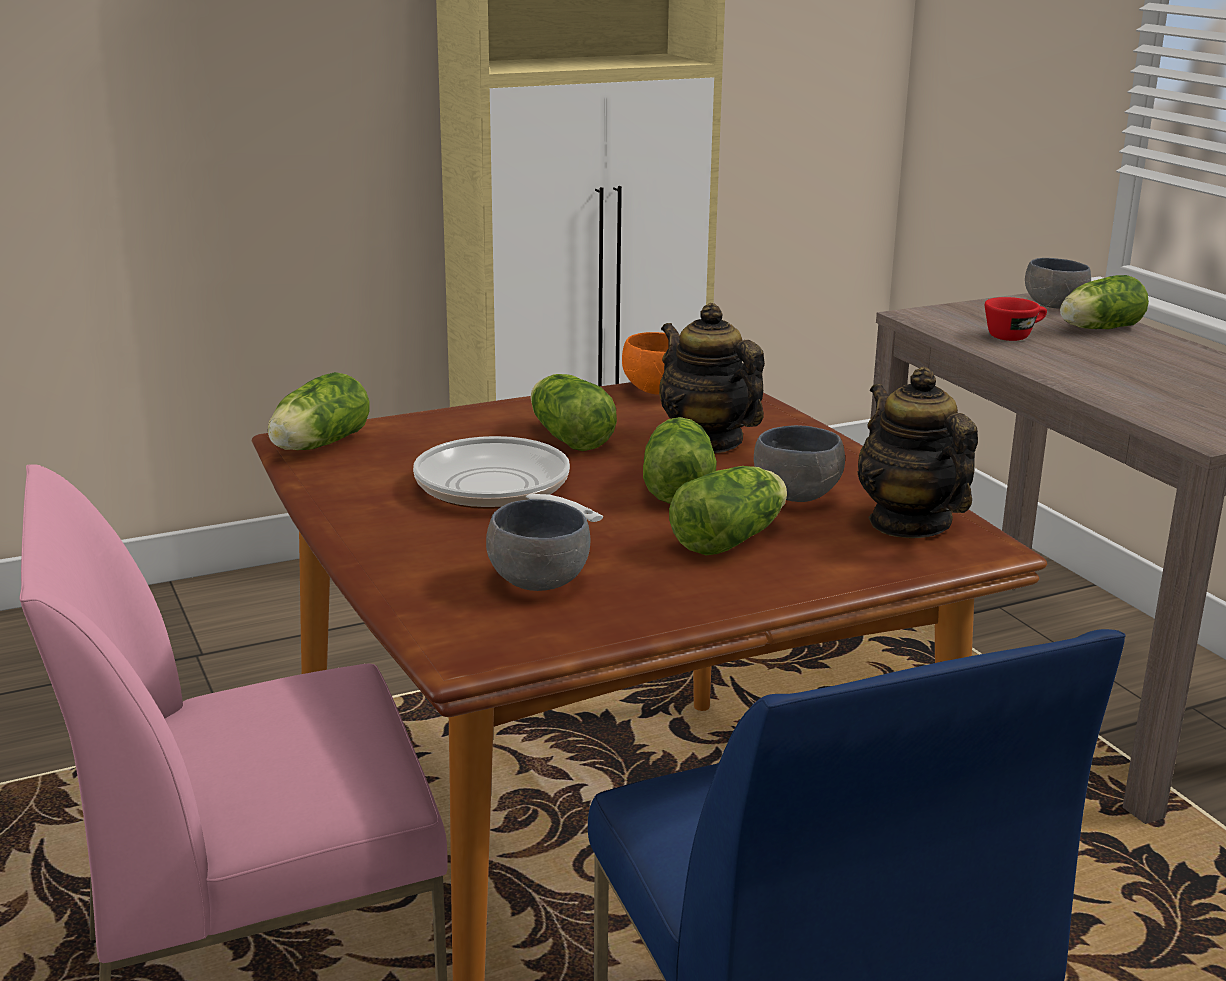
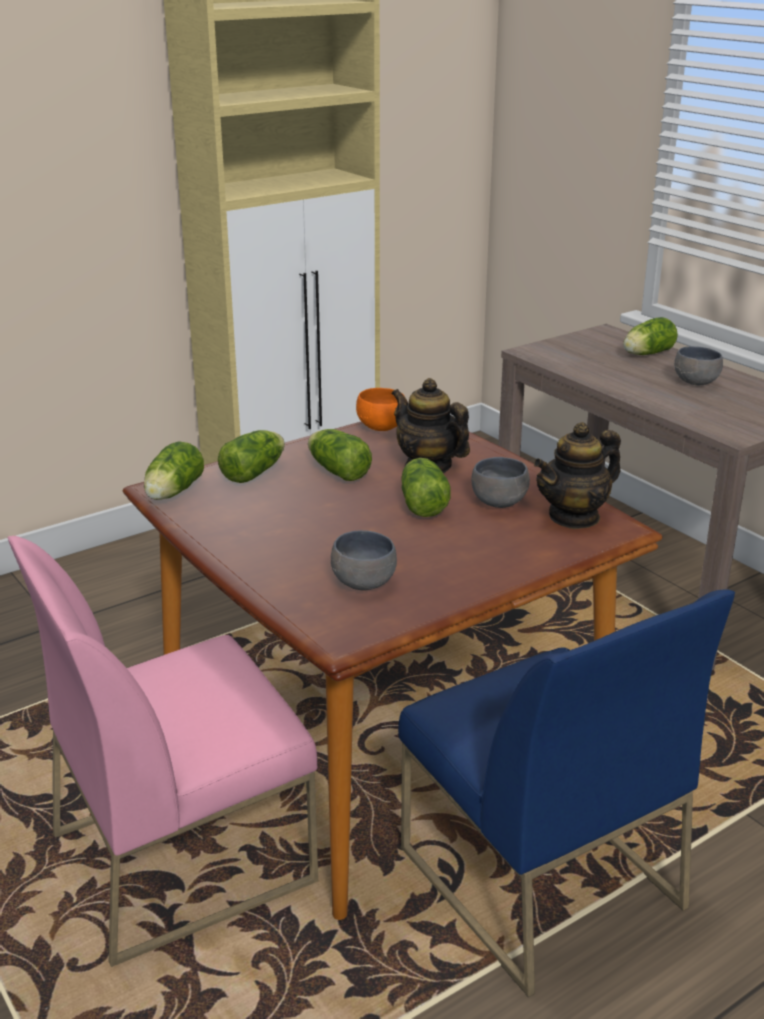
camera: 10 degrees left, 5 degrees up
frying pan [413,436,603,522] -> none
lettuce [669,466,787,555] -> lettuce moved to [218,430,285,483]
teapot [858,367,978,538] -> teapot turned 90 degrees counterclockwise [534,422,621,529]
red cup [985,297,1047,341] -> none
grey bowl [1025,258,1091,308] -> grey bowl moved to [674,346,723,385]

